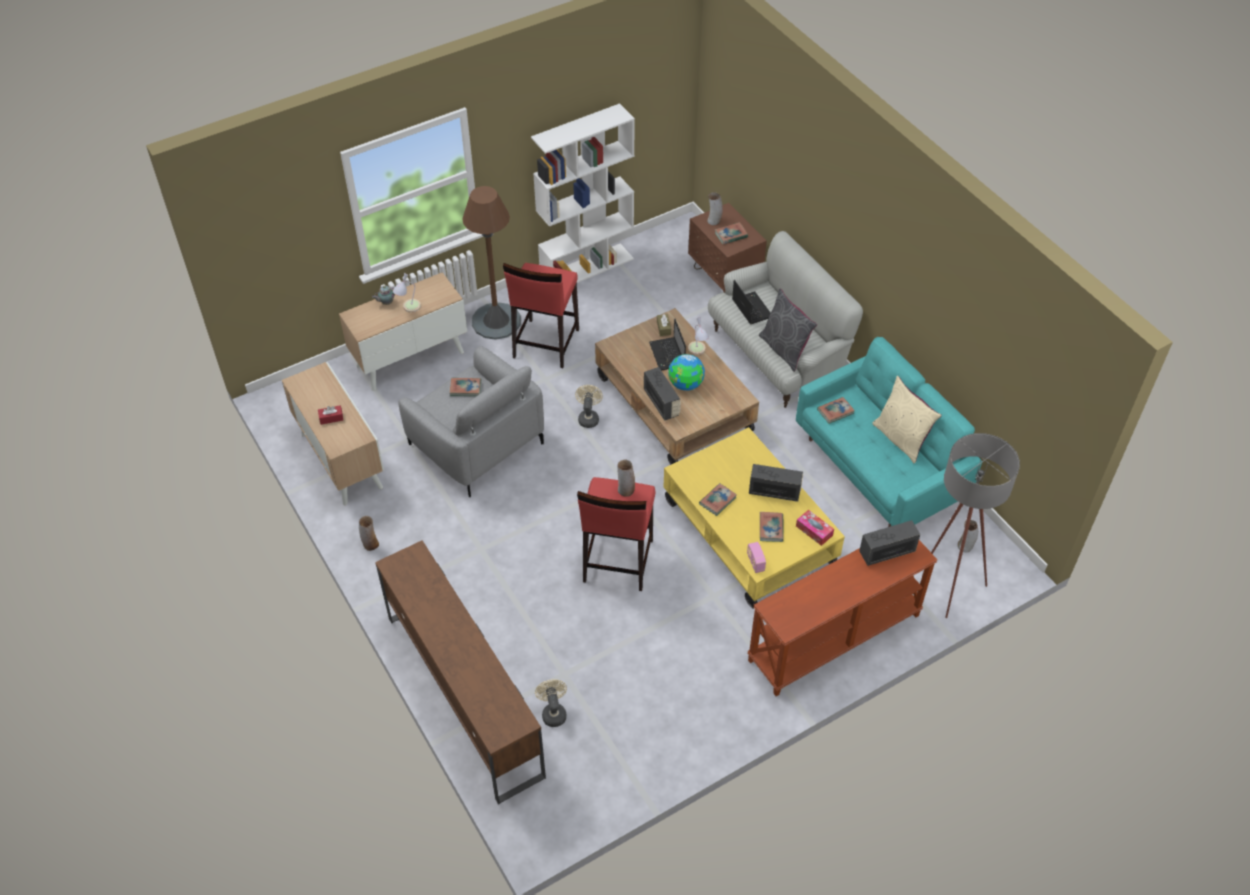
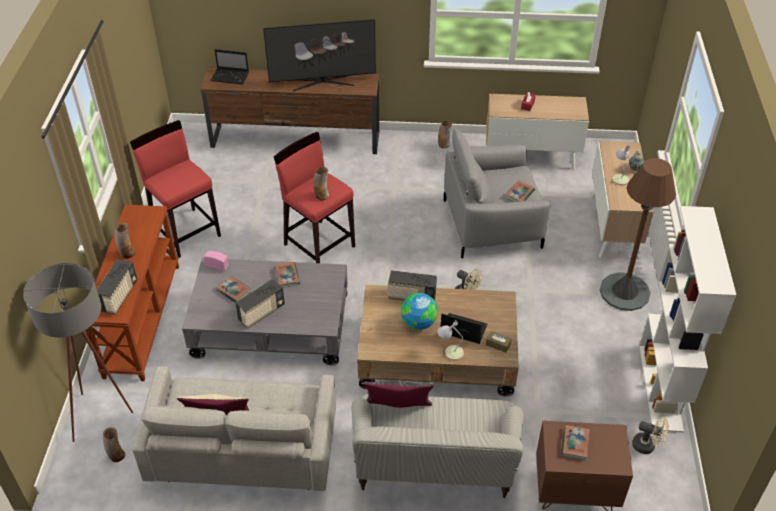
camera: 125 degrees right, 5 degrees down
red stool [503,263,579,368] -> red stool moved to [130,120,221,258]
beige fan [535,679,567,727] -> beige fan moved to [632,417,669,454]
yellow coffee table [663,427,845,609] -> grey coffee table [182,258,348,365]
vase [707,192,723,225] -> vase moved to [115,223,135,259]
laptop [732,280,771,324] -> laptop moved to [211,49,249,85]
turquoise sofa [796,337,982,527] -> grey sofa [132,366,336,491]
tissue box [796,510,834,546] -> none
book [817,397,855,424] -> none
none -> television [263,19,376,91]

